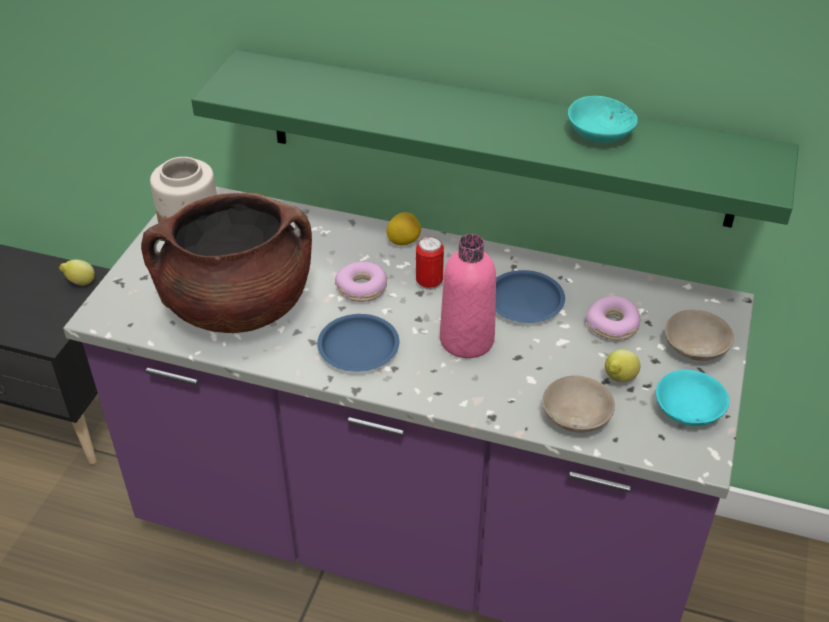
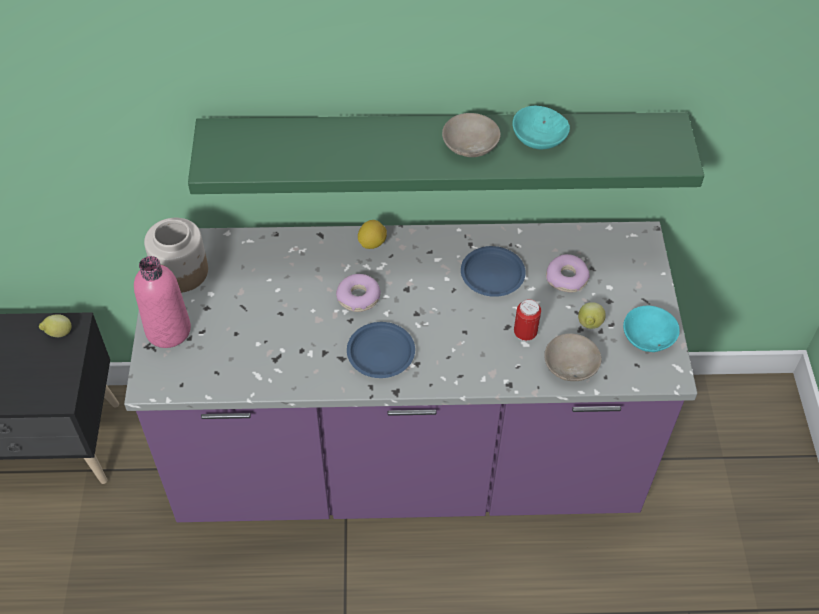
camera: 20 degrees left, 10 degrees up
brown cooking pot [141,193,312,333] -> none
can [416,237,444,290] -> can moved to [514,299,541,341]
pink bottle [440,234,496,358] -> pink bottle moved to [134,256,191,348]
beige bowl [665,309,734,361] -> beige bowl moved to [442,113,500,157]

